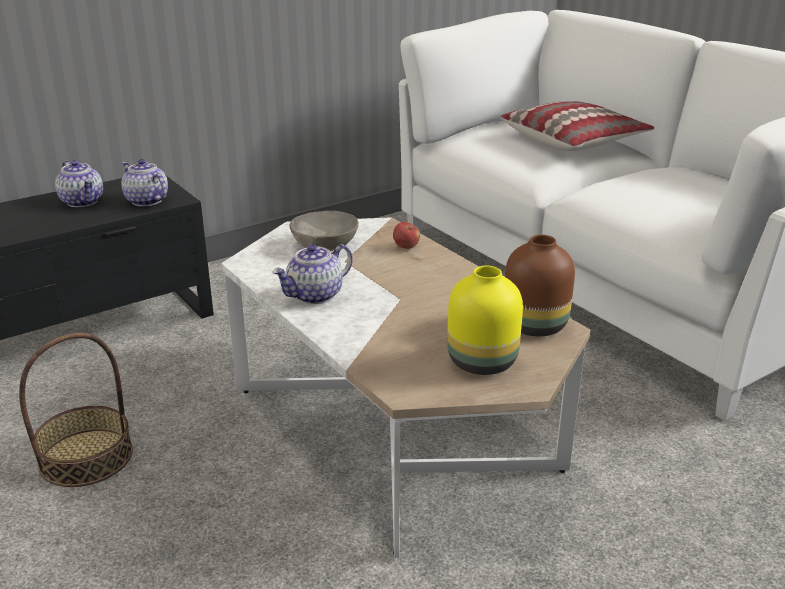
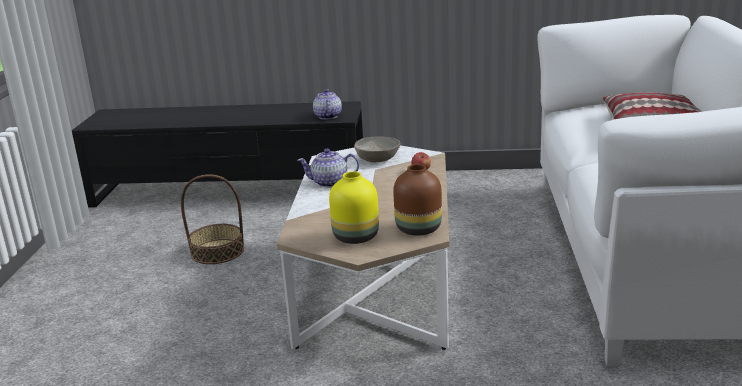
camera: 40 degrees right, 5 degrees down
teapot [55,160,103,207] -> none

